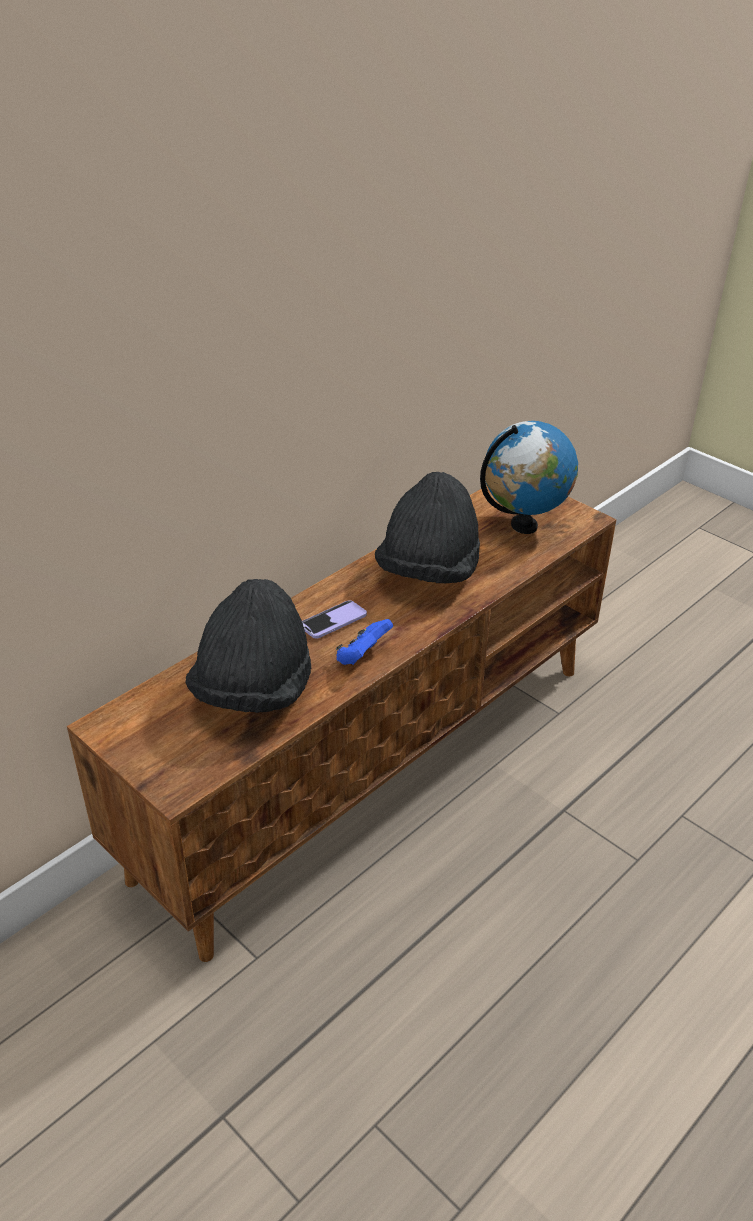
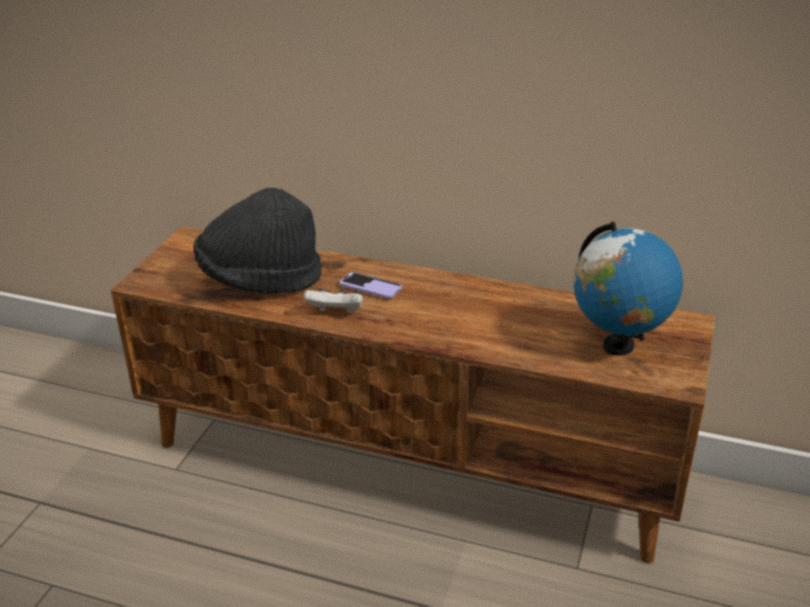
camera: 65 degrees right, 5 degrees down
blue game controller [336,619,393,665] -> white game controller [304,289,363,313]
black hat [375,472,480,583] -> none

